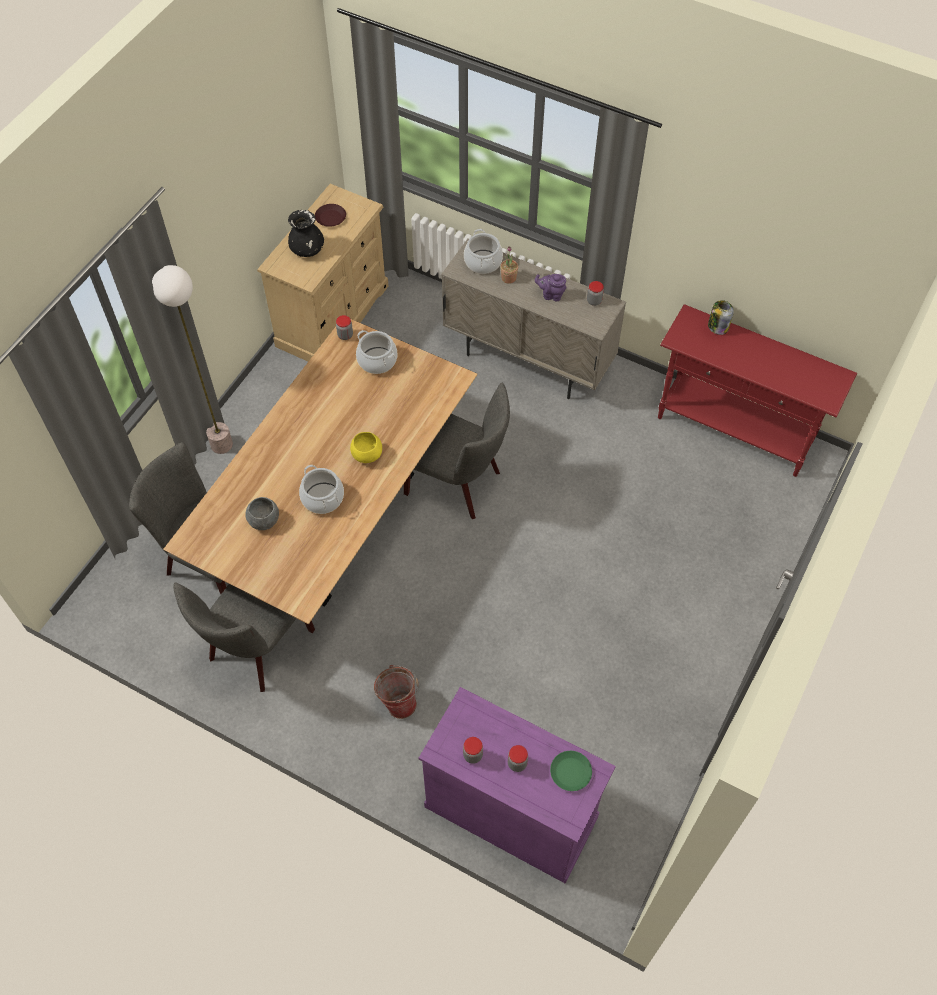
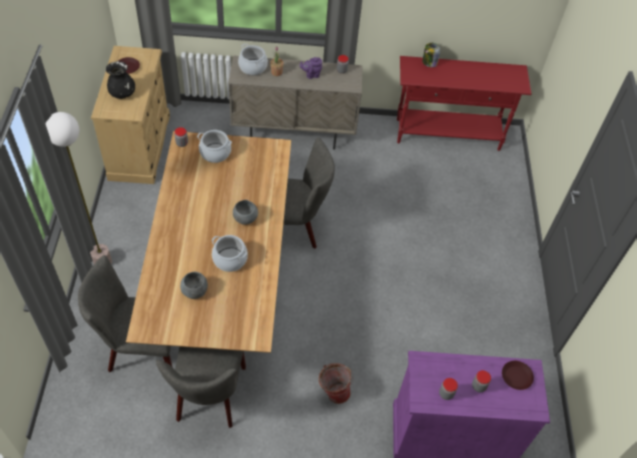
camera: 30 degrees left, 5 degrees down
yellow bowl [350,432,382,463] -> grey bowl [233,200,258,225]
green plate [550,751,592,791] -> brown plate [502,361,534,390]

